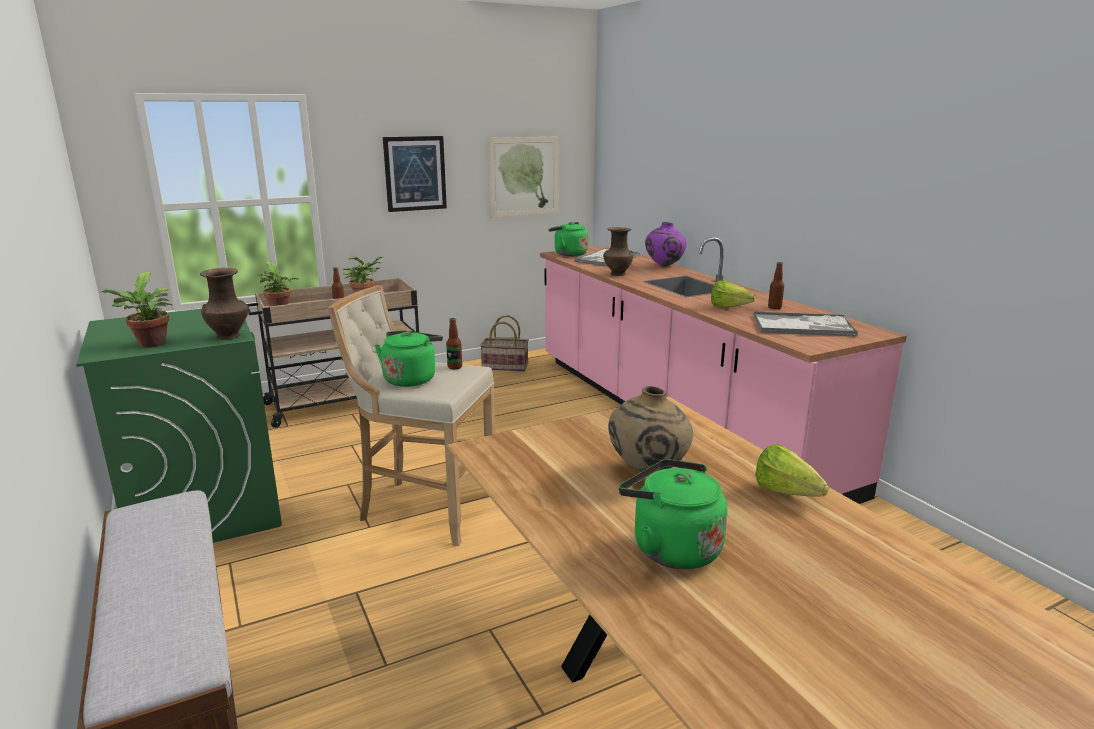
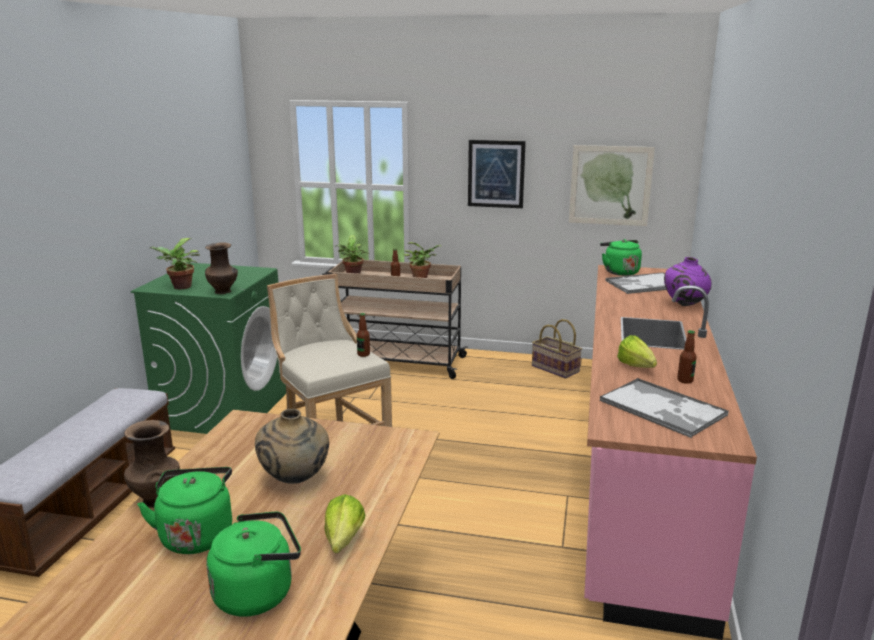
camera: 40 degrees right, 0 degrees up
green kettle [375,330,443,387] -> green kettle moved to [207,512,301,617]
brown vase [603,227,633,276] -> brown vase moved to [124,420,180,508]

